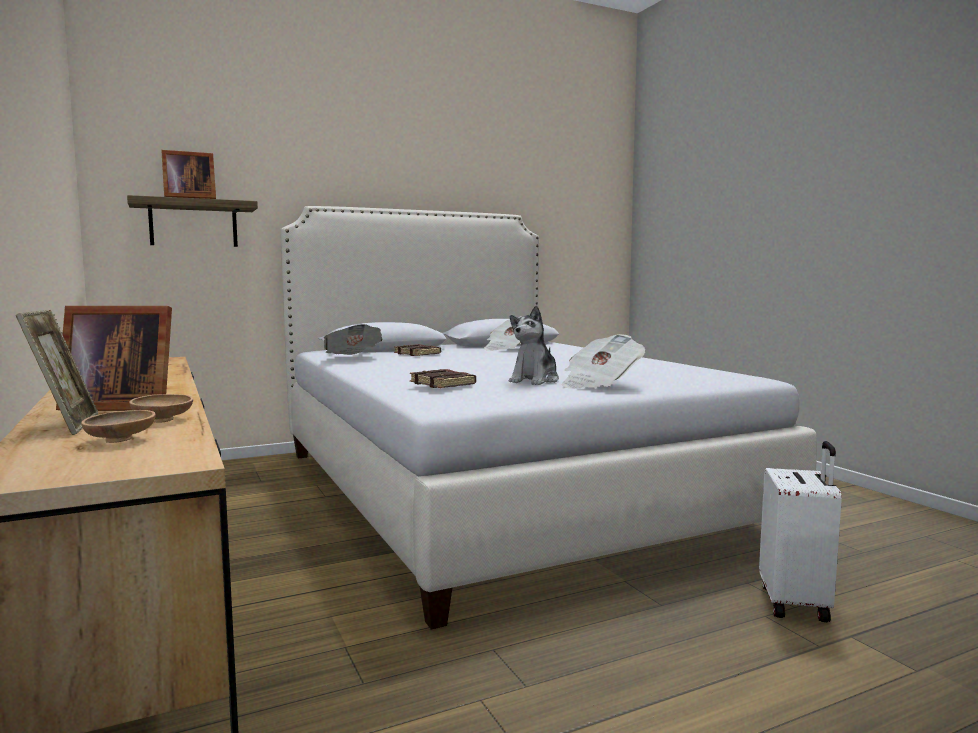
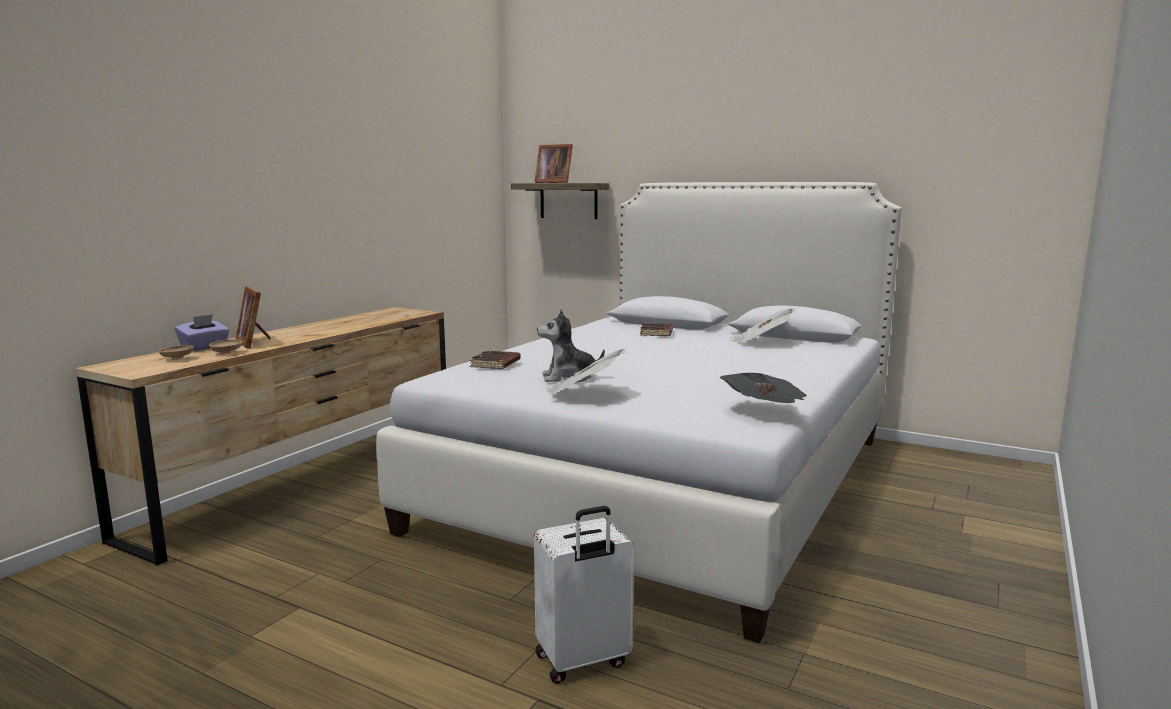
camera: 55 degrees right, 5 degrees up
picture frame [16,310,98,435] -> purple tissue box [175,314,229,351]
newspaper [324,324,383,355] -> newspaper moved to [719,373,807,403]

